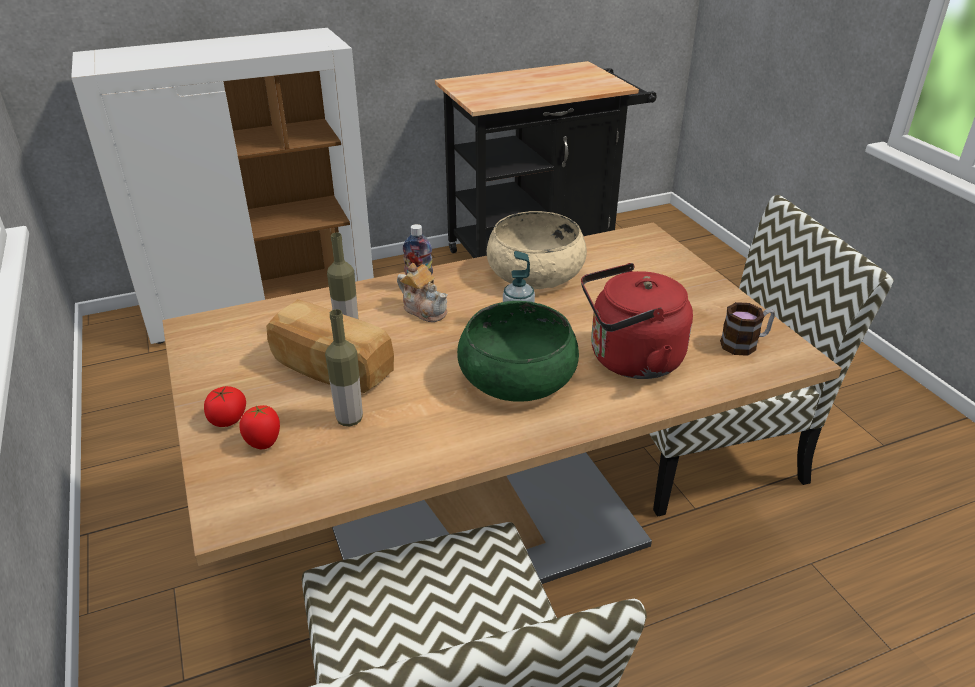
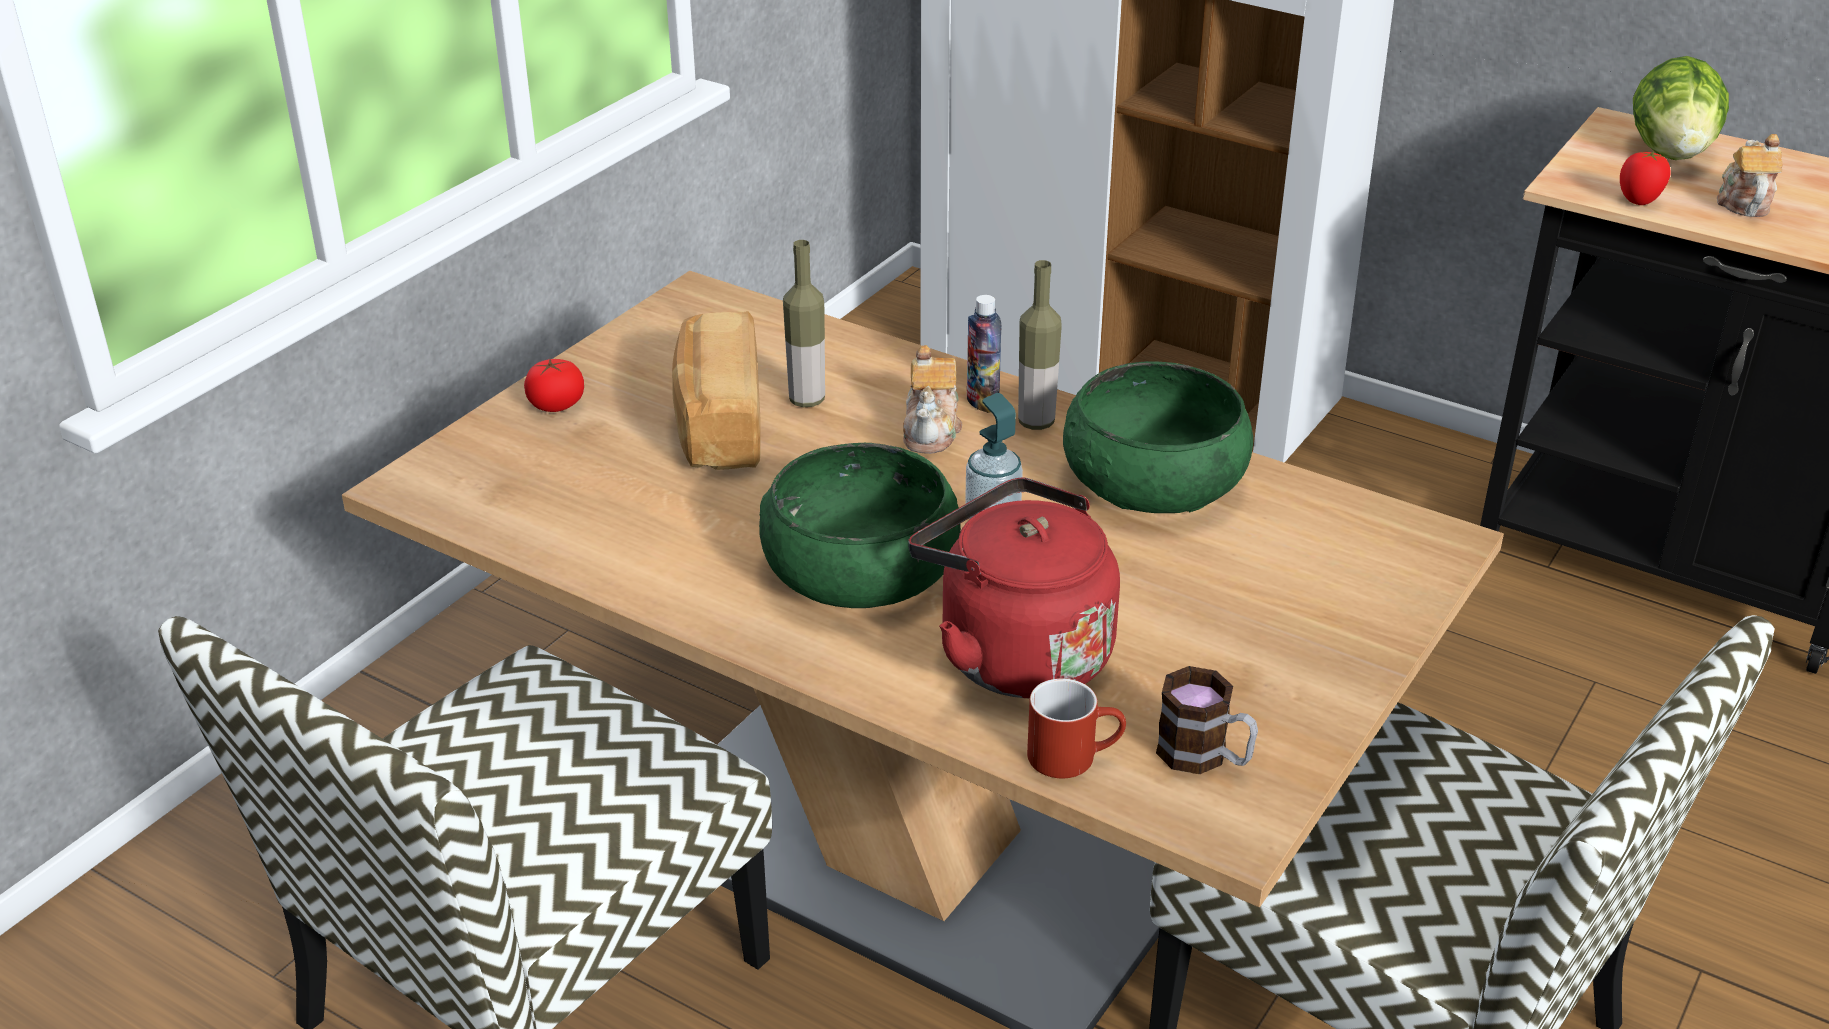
camera: 55 degrees right, 0 degrees up
tomato [239,405,280,449] -> tomato moved to [1620,151,1671,205]
bottle [325,309,363,426] -> bottle moved to [1018,260,1062,430]
beige bowl [487,211,587,289] -> green bowl [1063,361,1253,513]
none -> red mug [1027,678,1126,778]
none -> lettuce [1633,56,1729,160]
none -> teapot [1717,134,1782,217]

